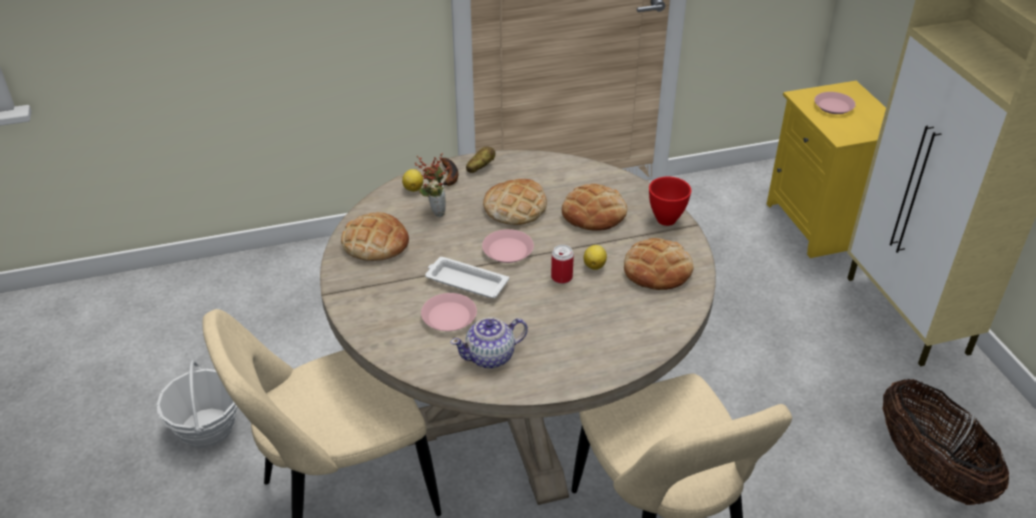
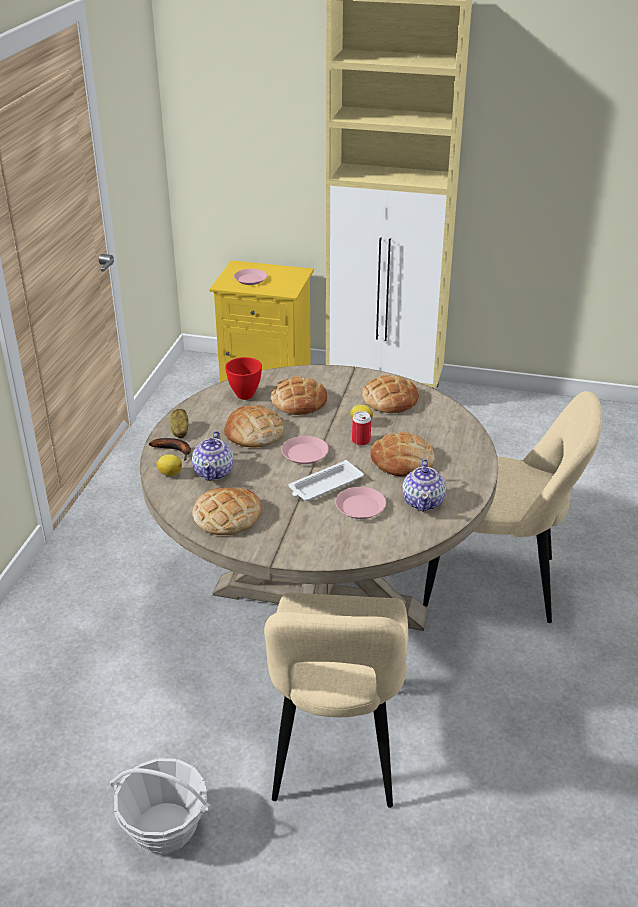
camera: 60 degrees left, 5 degrees down
potted plant [415,153,450,217] -> teapot [192,431,234,481]
red bowl [649,177,691,226] -> red bowl moved to [225,357,262,400]
basket [882,379,1009,505] -> none
none -> bread [370,432,435,476]

